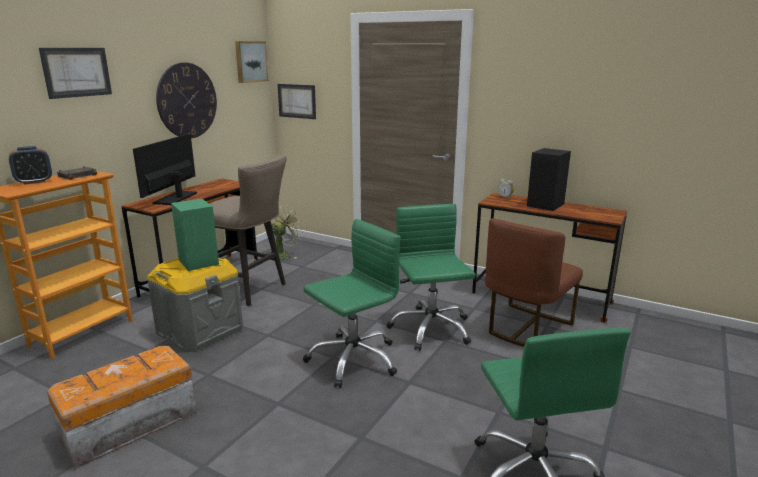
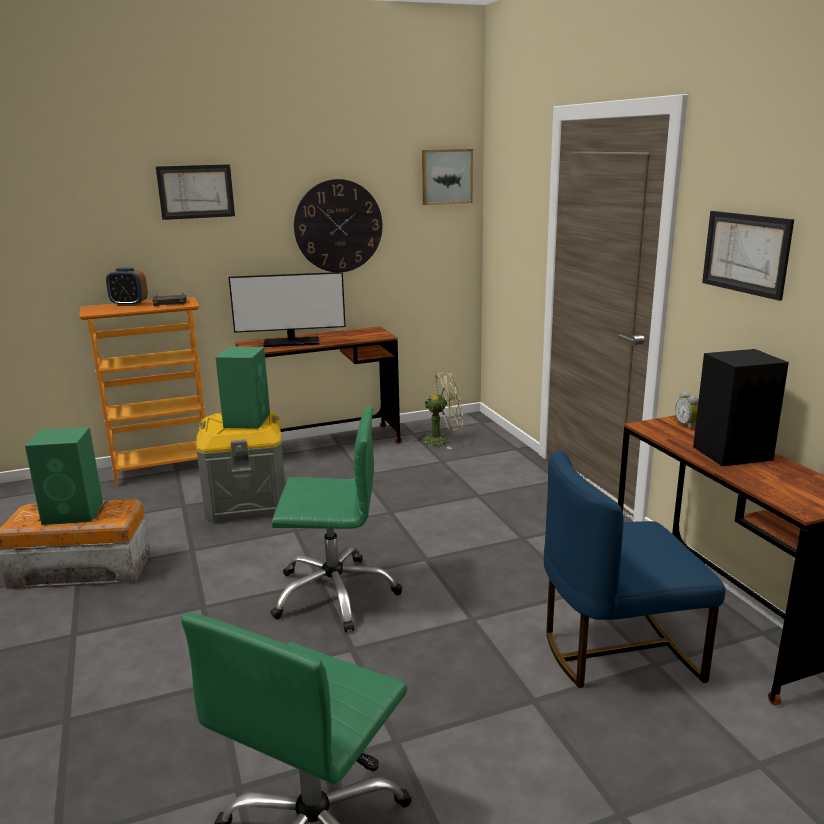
camera: 40 degrees right, 0 degrees up
monitor [133,134,197,205] -> monitor turned 150 degrees counterclockwise [229,272,346,347]
beige stool [209,155,287,306] -> none
picture [278,84,316,119] -> picture moved to [702,211,794,301]
green office chair [387,204,476,351] -> none
brown chair [485,218,583,347] -> blue chair [544,450,725,688]
none -> green speaker [25,427,103,525]

